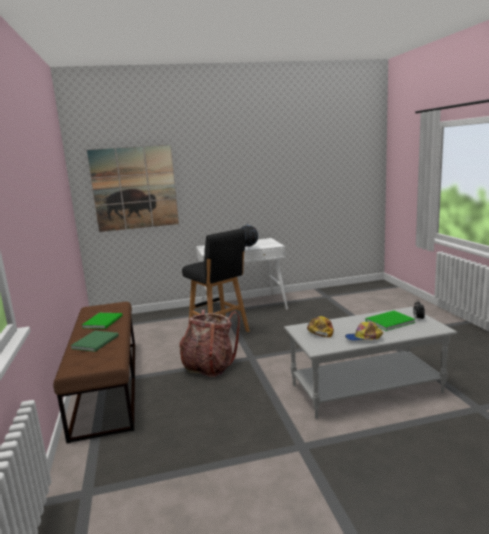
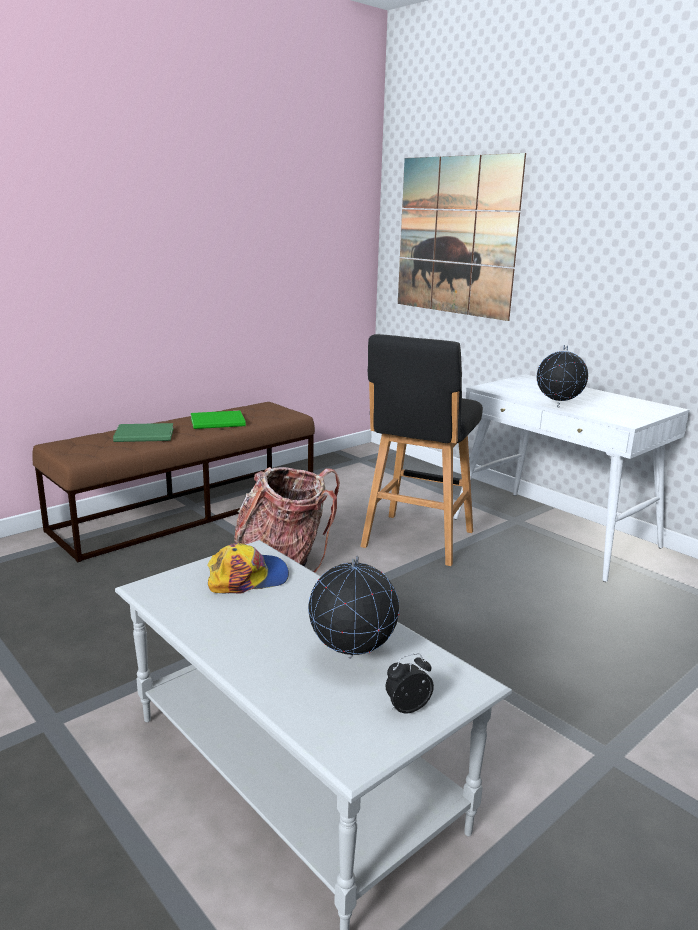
camera: 60 degrees right, 5 degrees up
cap [345,322,383,341] -> none
green book [365,311,415,331] -> globe [308,556,399,659]

